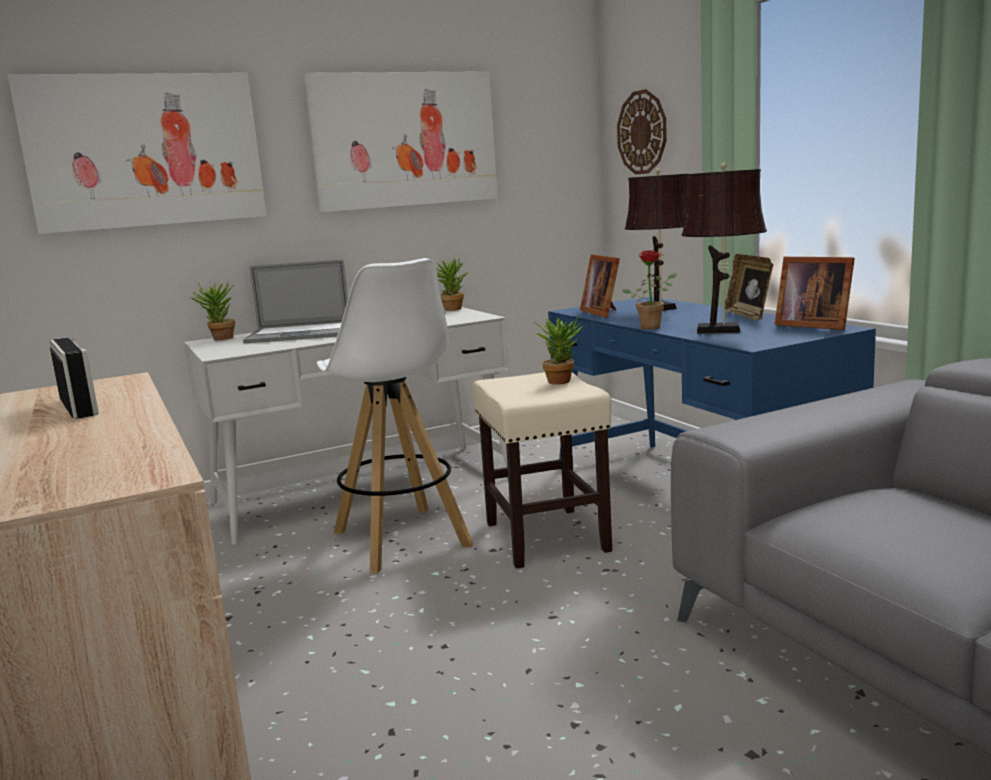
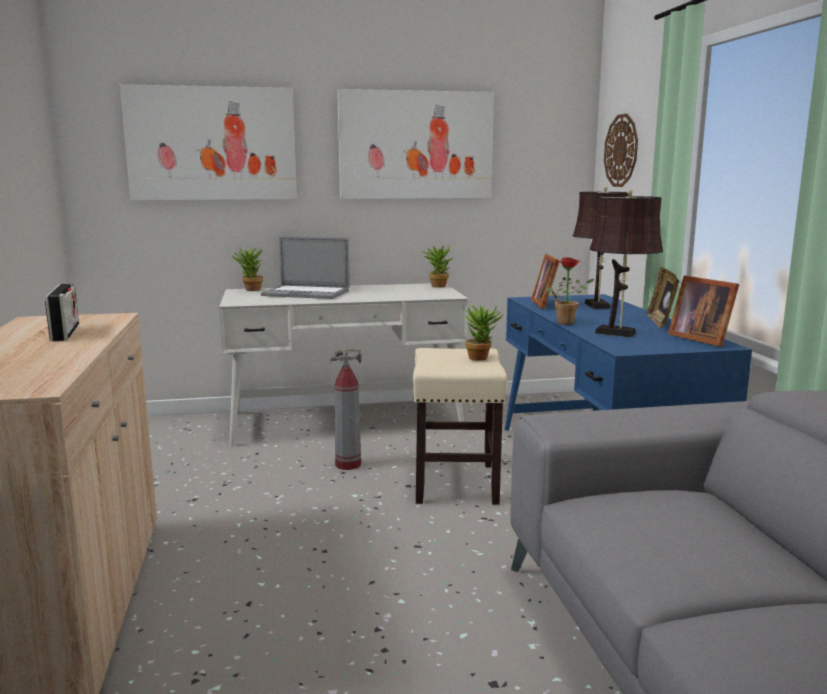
camera: 15 degrees right, 0 degrees up
white stool [317,258,474,574] -> fire extinguisher [330,349,361,470]

